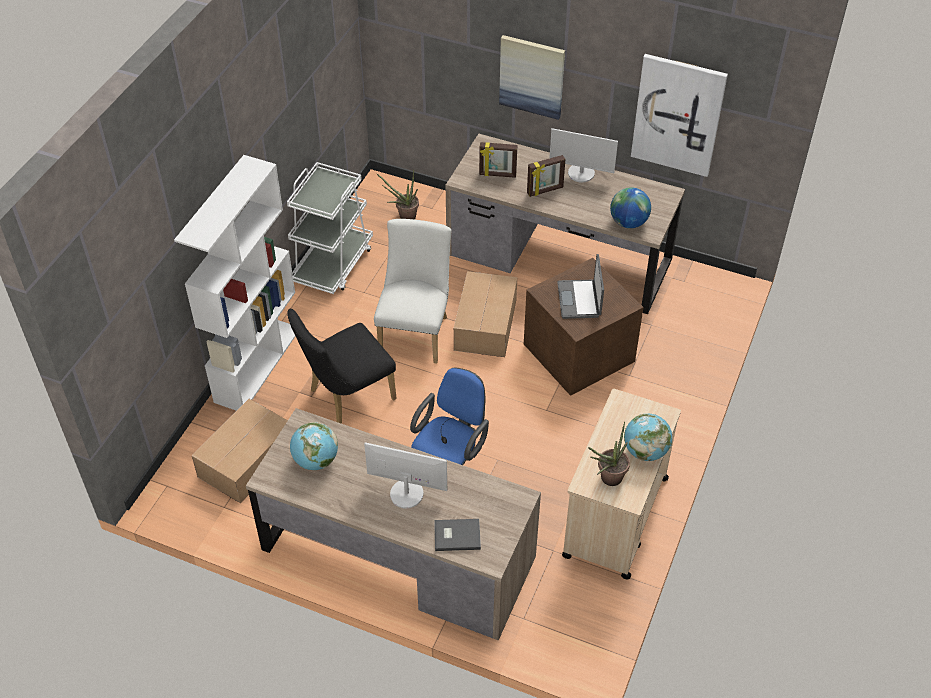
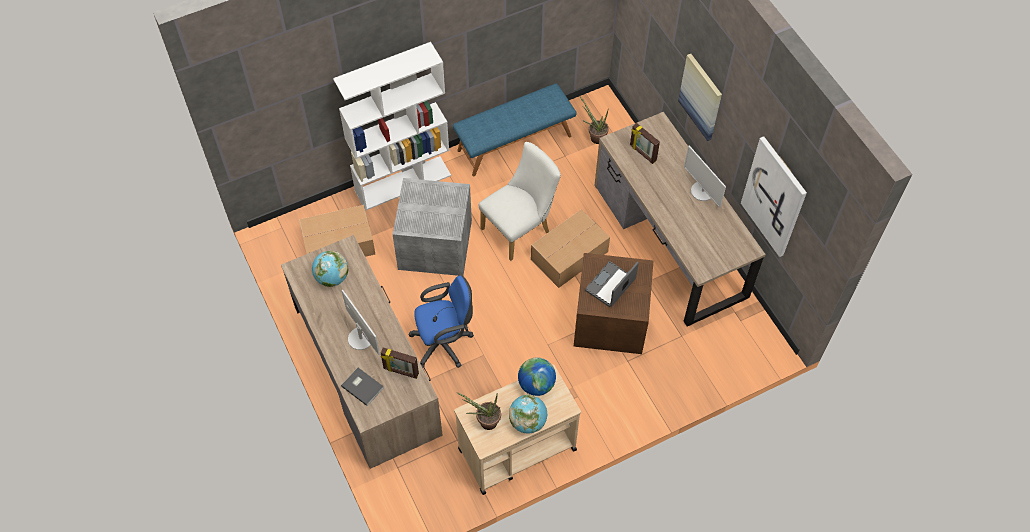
camera: 40 degrees right, 10 degrees up
white cart [287,162,373,294] -> blue bench [453,83,577,176]
black chair [287,309,397,424] -> grey storage box [392,178,472,276]
picture frame [527,155,565,197] -> picture frame moved to [381,347,419,379]
globe [610,187,651,228] -> globe moved to [518,357,556,396]

